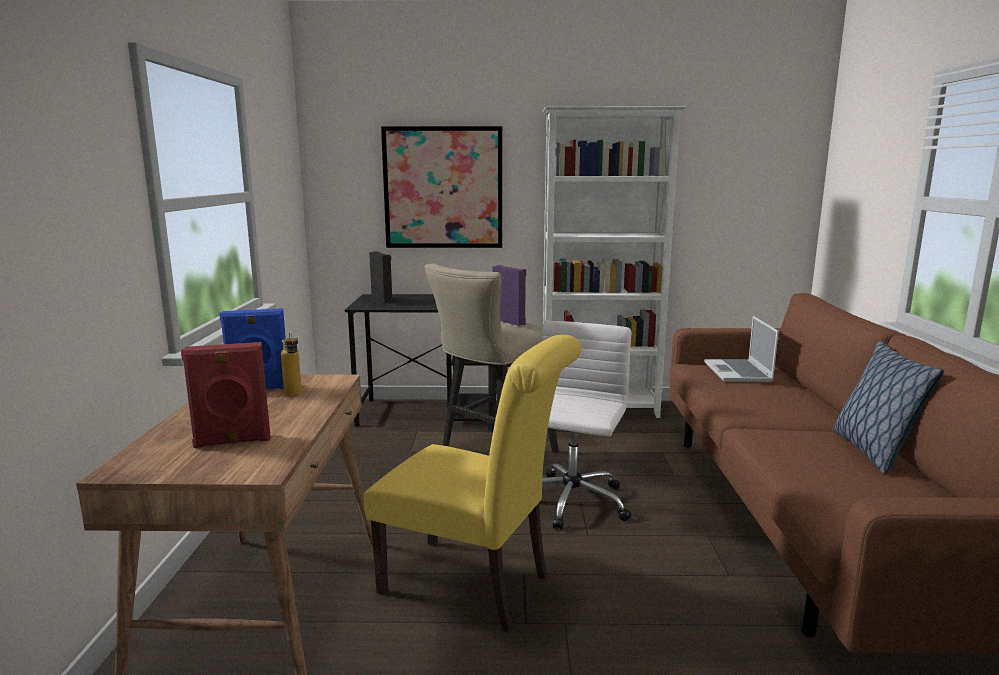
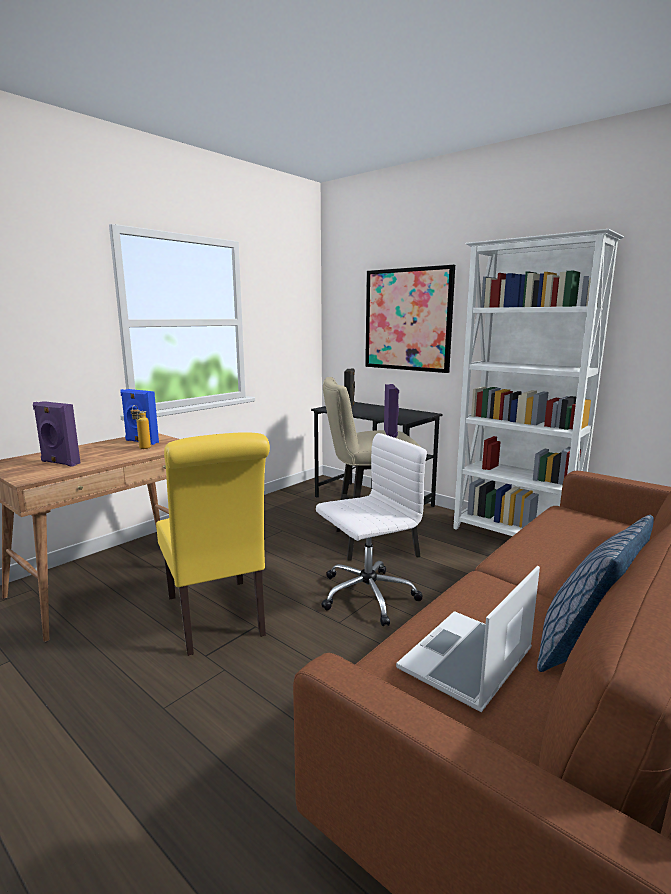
camera: 40 degrees right, 0 degrees up
red speaker [181,342,270,448] -> purple speaker [33,401,80,467]
laptop [704,316,779,382] -> laptop moved to [396,566,540,712]

